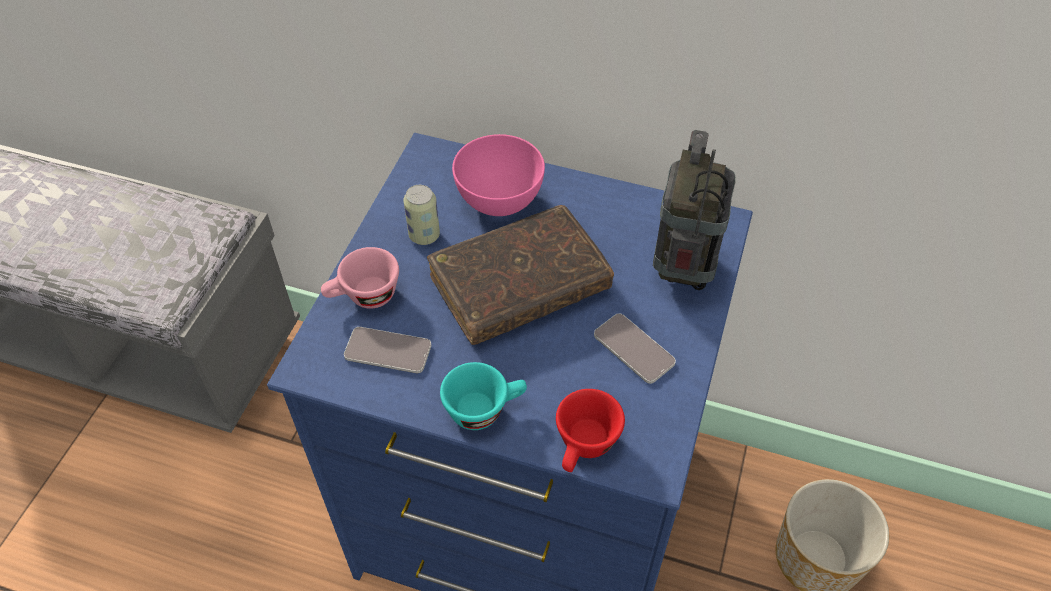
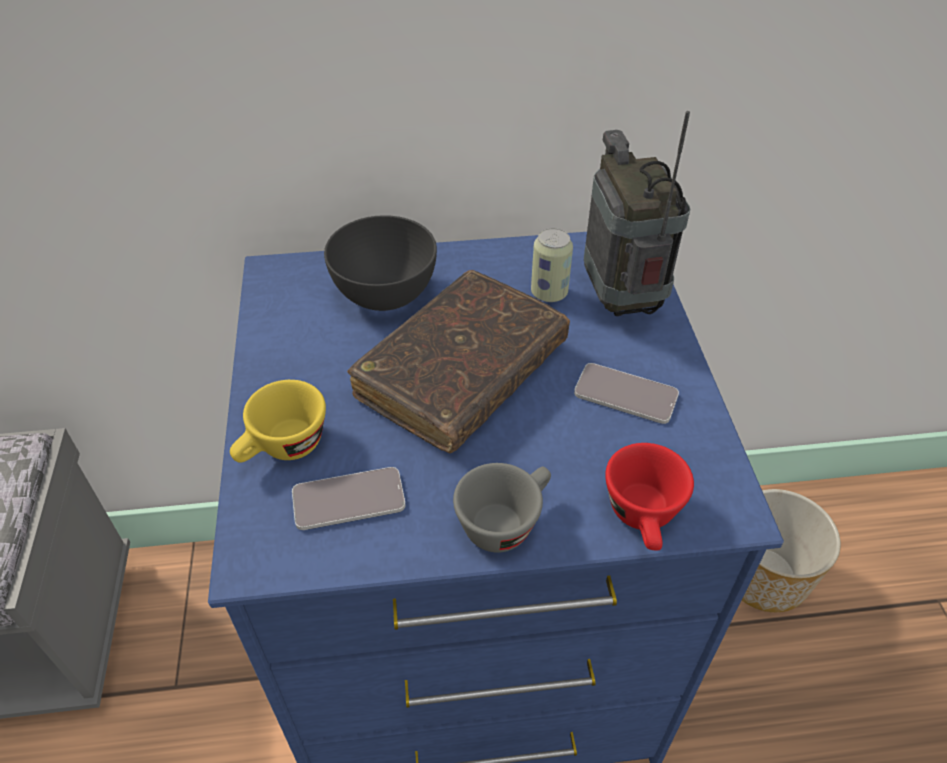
camera: 25 degrees left, 5 degrees down
pink cup [321,247,399,309] -> yellow cup [230,380,326,463]
can [403,185,440,245] -> can moved to [531,228,573,302]
turquoise cup [440,362,527,430] -> grey cup [453,463,551,553]
pink bowl [452,134,545,216] -> grey bowl [324,215,437,311]

